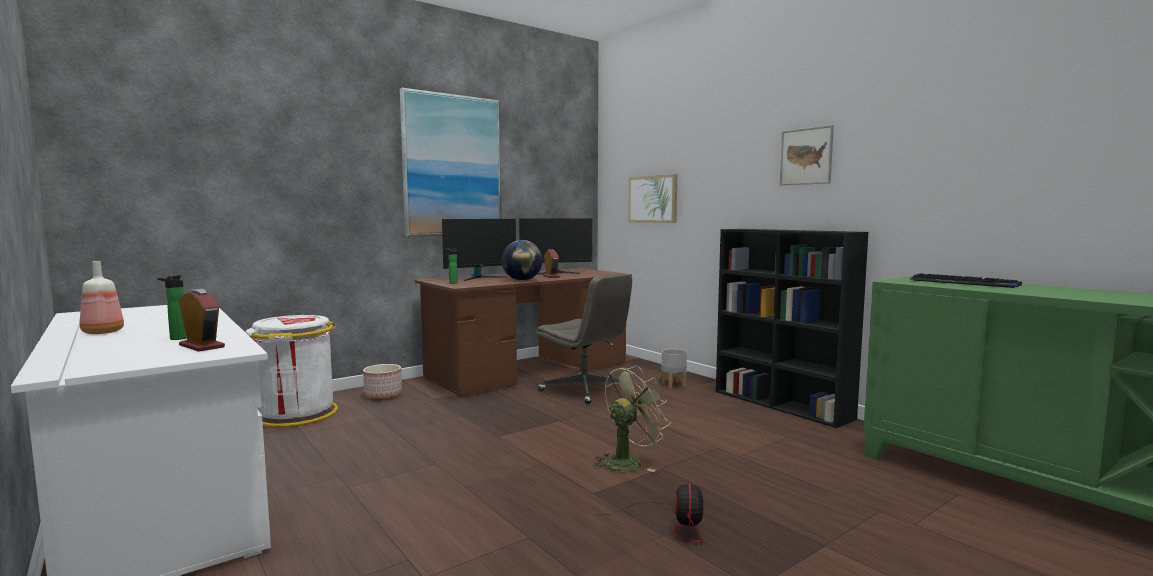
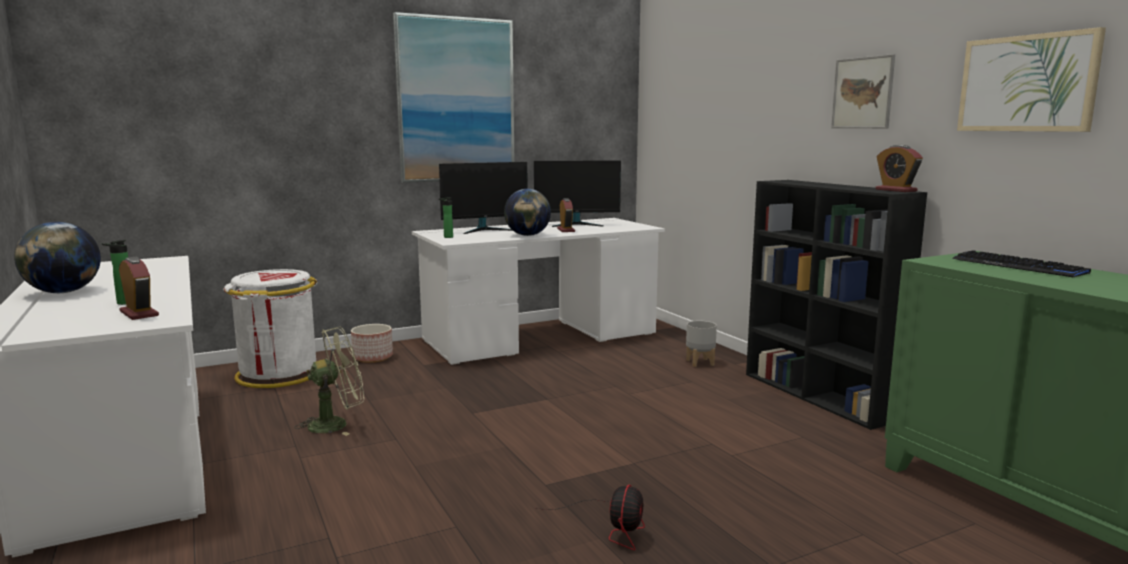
camera: 10 degrees right, 5 degrees up
bottle [80,261,124,334] -> globe [14,222,101,293]
brown desk [415,268,632,397] -> white desk [412,218,665,365]
grey office chair [537,273,632,404] -> none
green fan [592,365,671,472] -> green fan moved to [295,326,364,436]
picture [628,174,677,223] -> picture moved to [957,27,1106,132]
none -> alarm clock [875,145,923,192]

